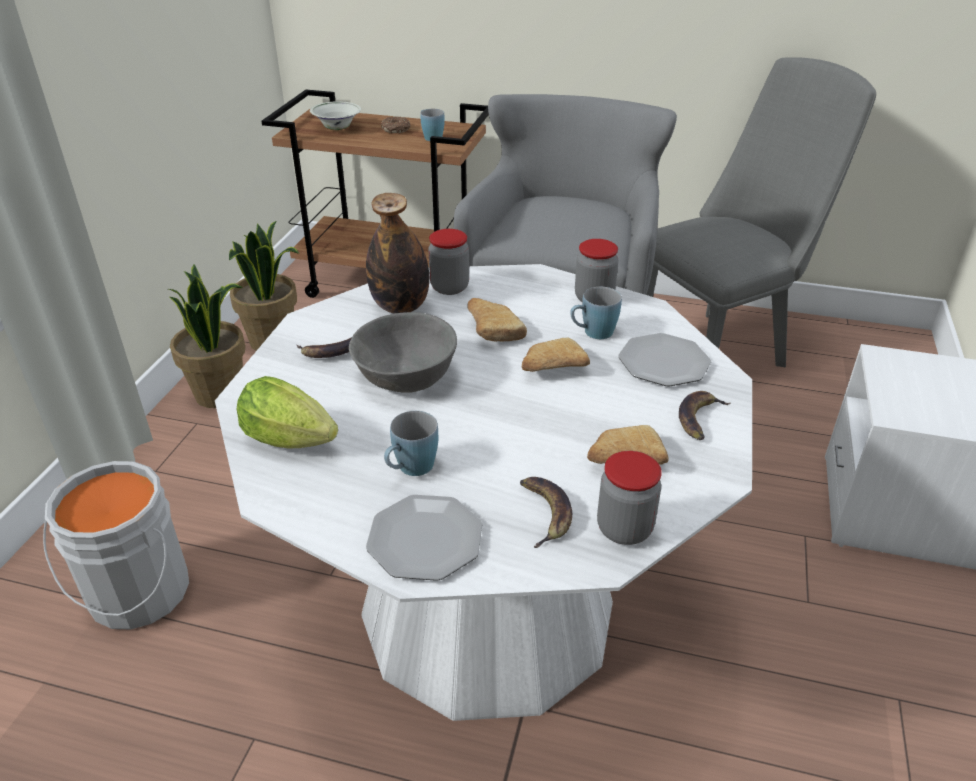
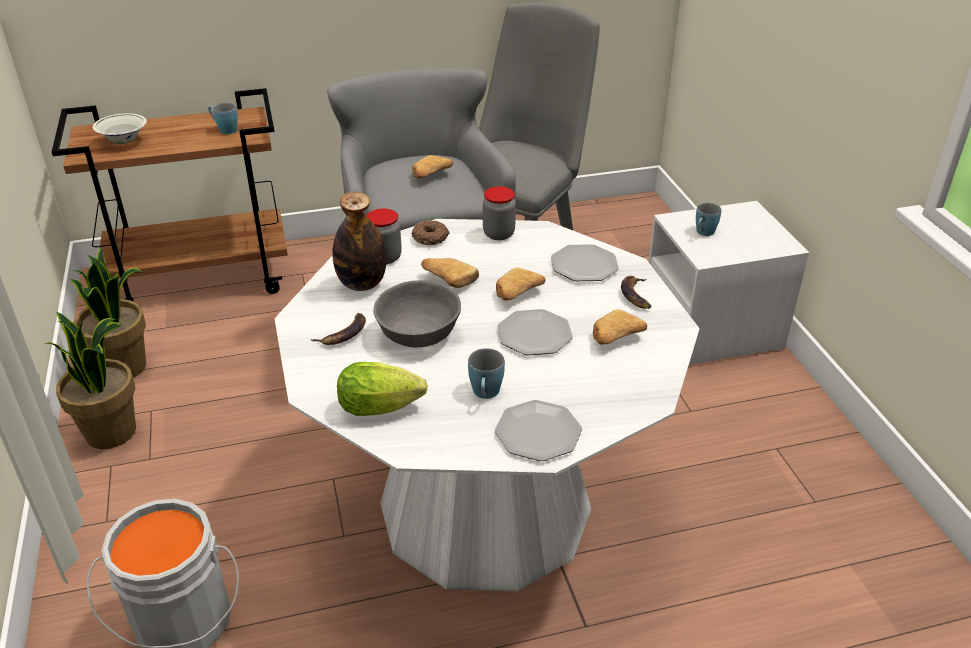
camera: 30 degrees left, 0 degrees up
donut [381,116,410,133] -> donut moved to [412,220,450,245]
banana [520,477,572,548] -> none
blue mug [570,287,622,339] -> blue mug moved to [696,203,721,236]
jar [597,451,662,545] -> none
none -> bread [412,155,453,178]
none -> plate [497,309,573,355]

